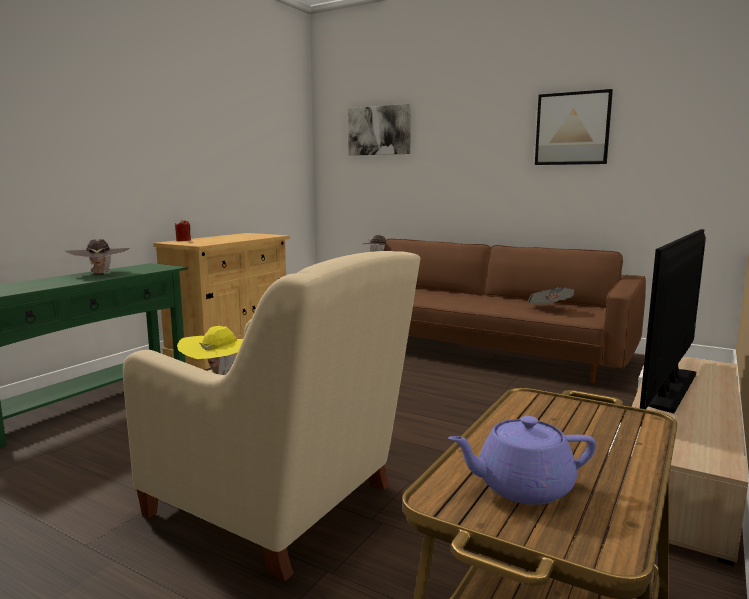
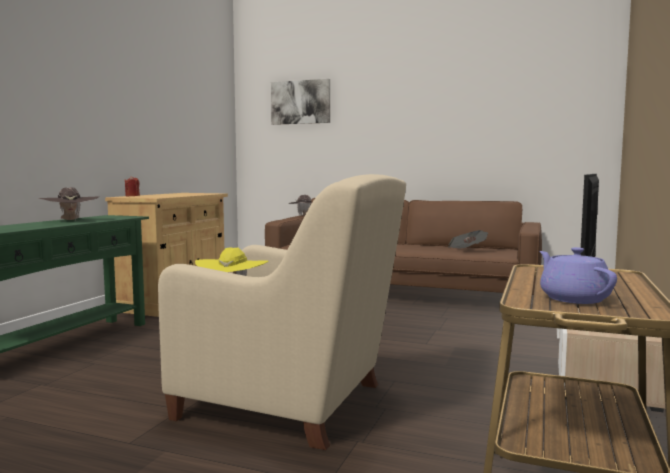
camera: 10 degrees left, 5 degrees down
purple teapot [448,416,596,505] -> purple teapot turned 90 degrees clockwise [539,247,617,304]
picture [535,89,613,165] -> none

